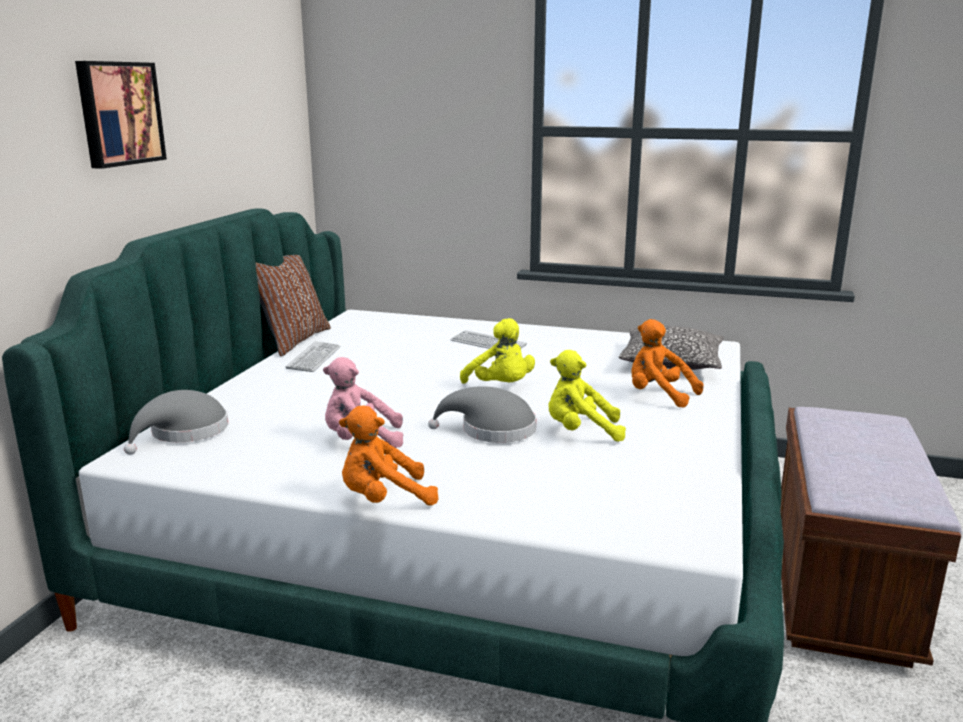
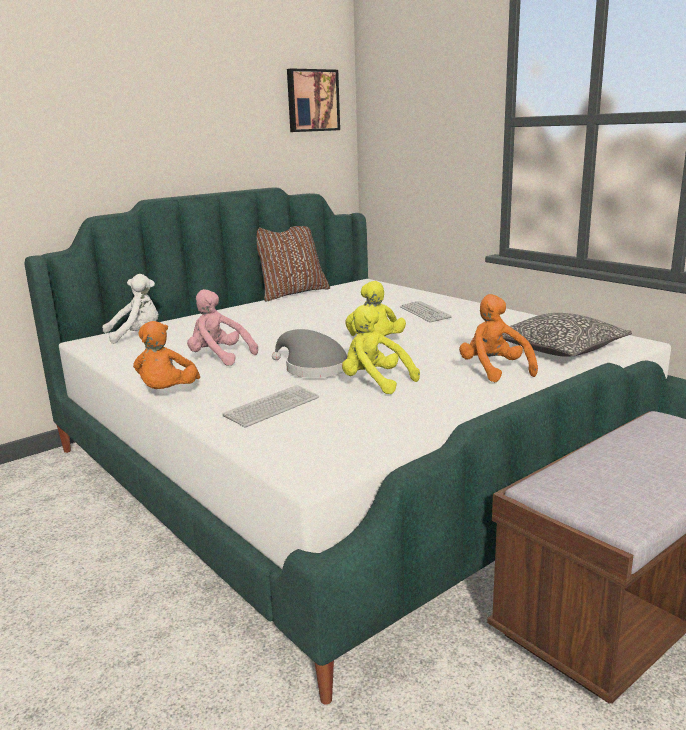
camera: 35 degrees right, 0 degrees up
picture [75,61,167,169] -> picture moved to [287,68,340,132]
grey hat [124,390,228,455] -> white plush toy [102,274,159,344]
keyboard [286,341,340,372] -> keyboard moved to [222,385,319,427]
orange plush toy [339,406,439,506] -> orange plush toy turned 105 degrees counterclockwise [133,321,200,389]

